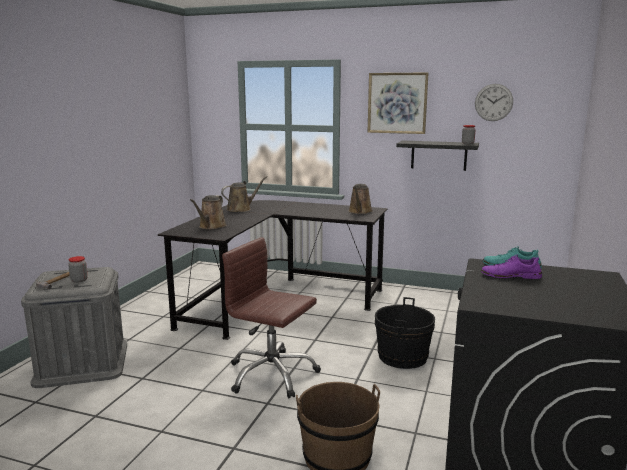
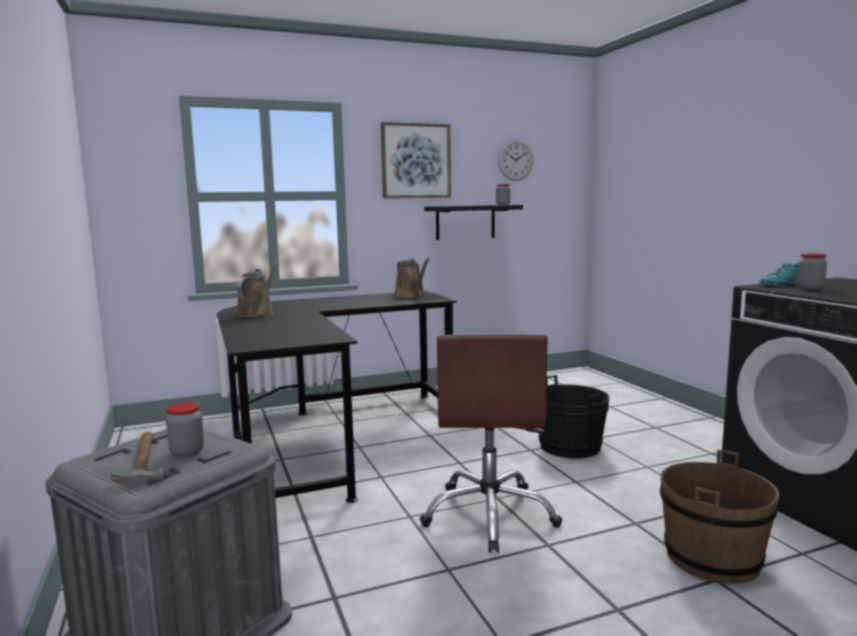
camera: 40 degrees left, 5 degrees down
brown watering can [190,195,227,229] -> none
brown office chair [222,237,321,398] -> brown office chair turned 75 degrees counterclockwise [420,334,562,553]
purple shoe [481,255,542,279] -> jar [797,253,827,290]

